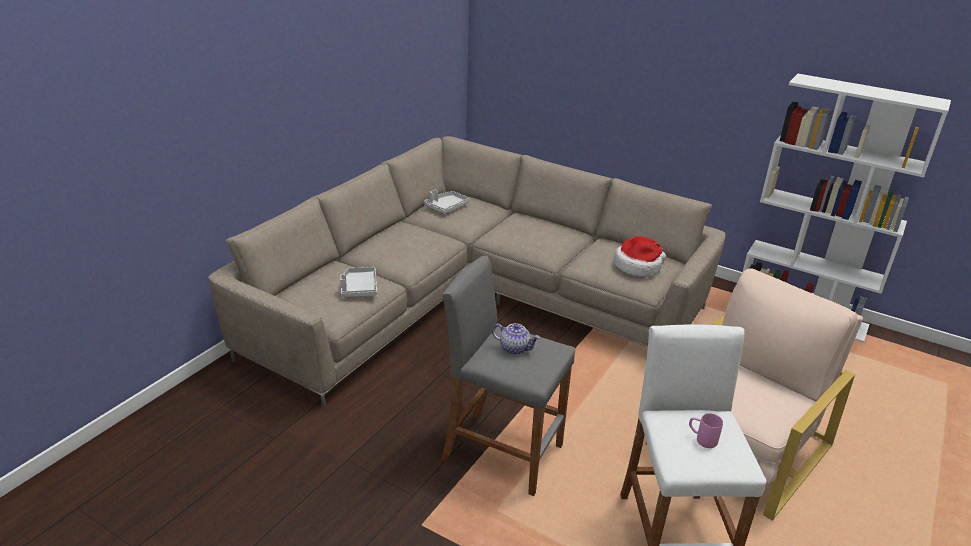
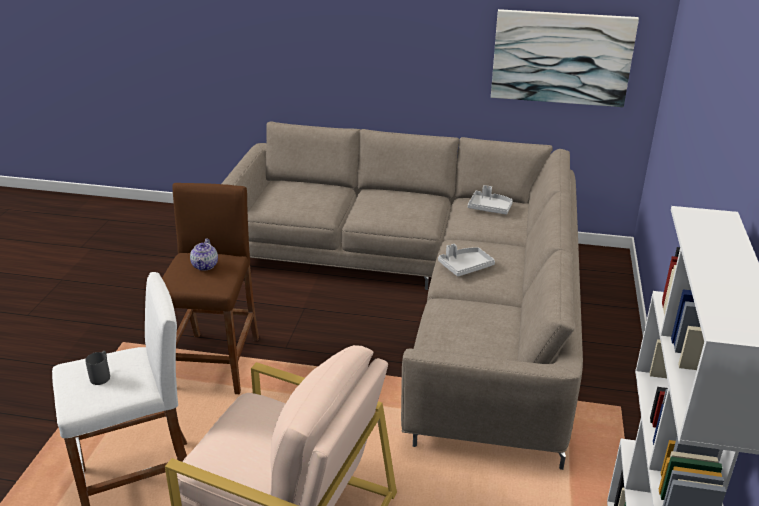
camera: 70 degrees right, 0 degrees up
grey tray [340,267,377,297] -> grey tray moved to [438,244,495,276]
grey stool [441,256,575,496] -> brown stool [162,183,259,394]
hat [613,236,666,277] -> none
pink mug [689,413,723,448] -> grey mug [85,351,110,385]
none -> picture [491,9,639,107]

